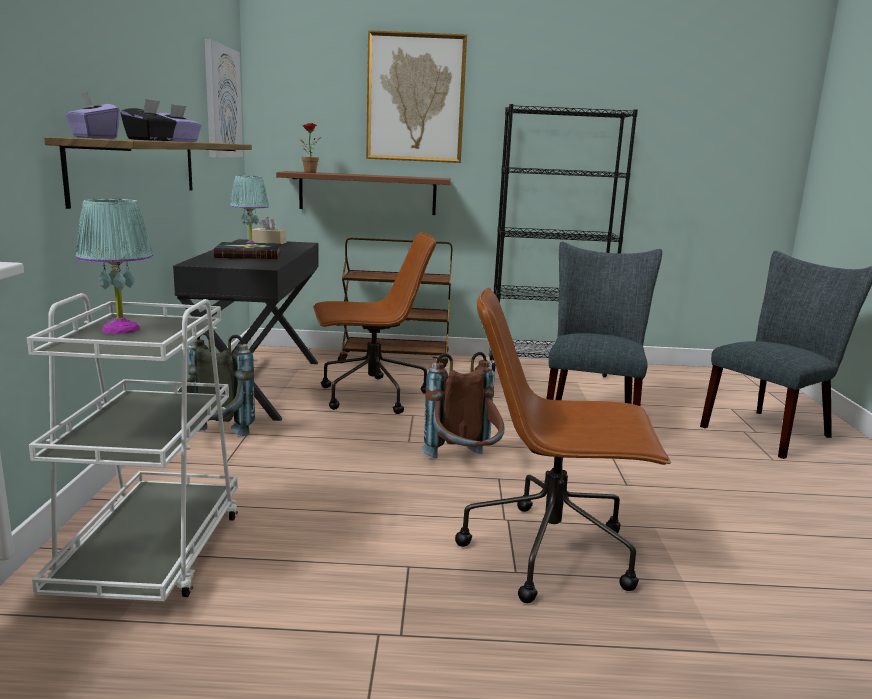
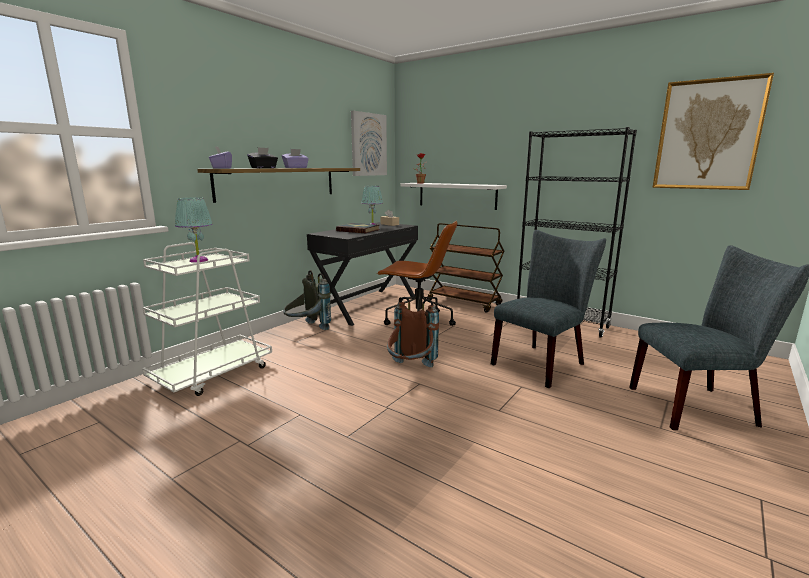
camera: 35 degrees right, 0 degrees up
brown shelf [276,171,451,215] -> white shelf [400,183,507,210]
picture [366,30,467,163] -> picture moved to [652,73,774,190]
brown office chair [455,288,671,603] -> none

